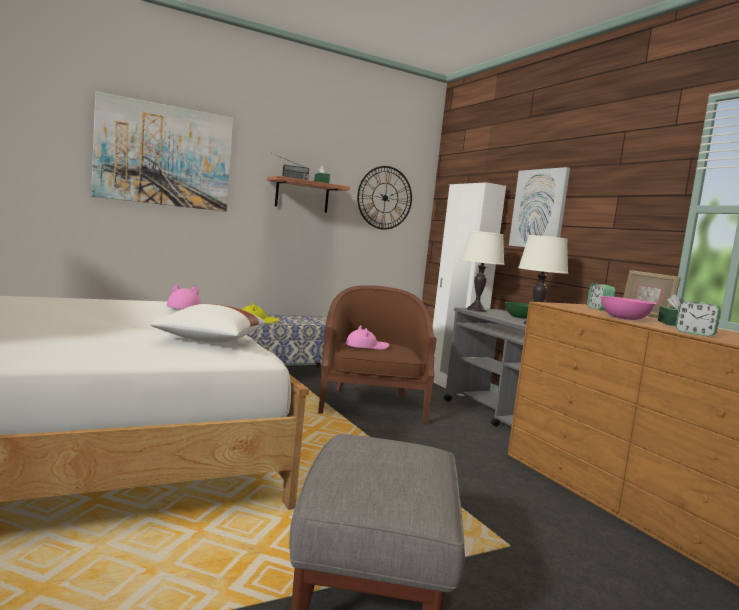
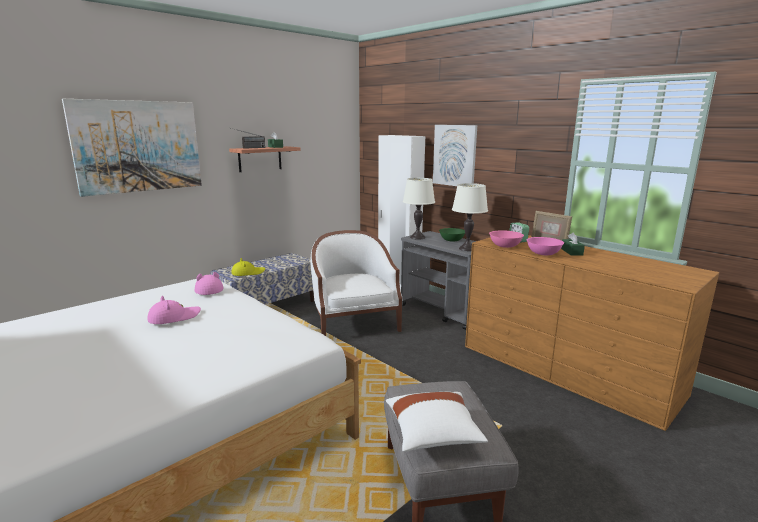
camera: 15 degrees left, 10 degrees up
white pillow [150,304,265,343] -> white pillow moved to [386,392,488,452]
brown armchair [318,285,436,424] -> white armchair [310,230,403,336]
pink hat [346,325,389,350] -> pink hat moved to [147,296,201,324]
wall clock [357,166,412,230] -> none
alarm clock [675,300,721,337] -> none
none -> pink bowl [489,230,524,248]

